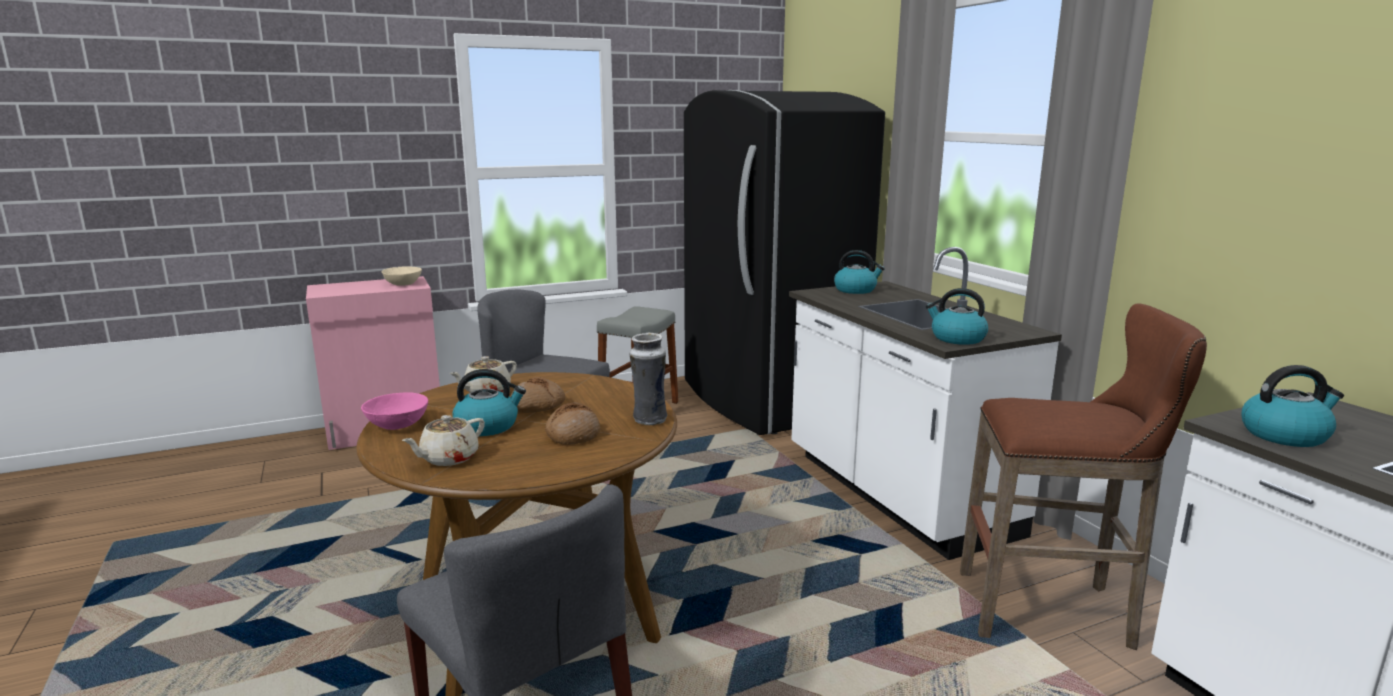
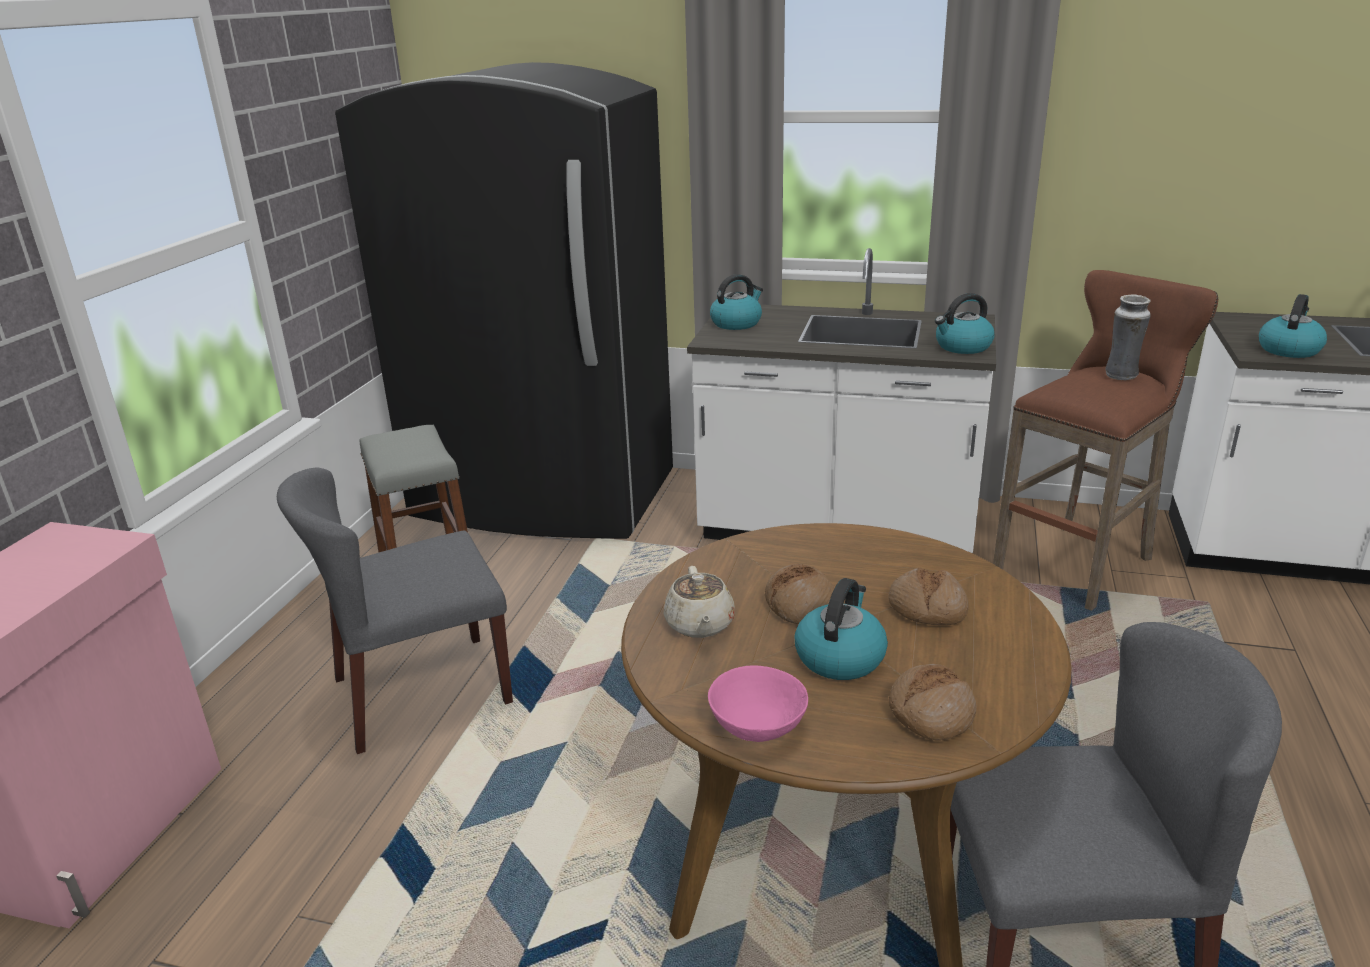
camera: 50 degrees left, 10 degrees up
beige bowl [382,266,422,286] -> none
beige teapot [402,415,485,466] -> bread [888,664,977,741]
vase [630,332,667,425] -> vase moved to [1105,294,1151,380]

